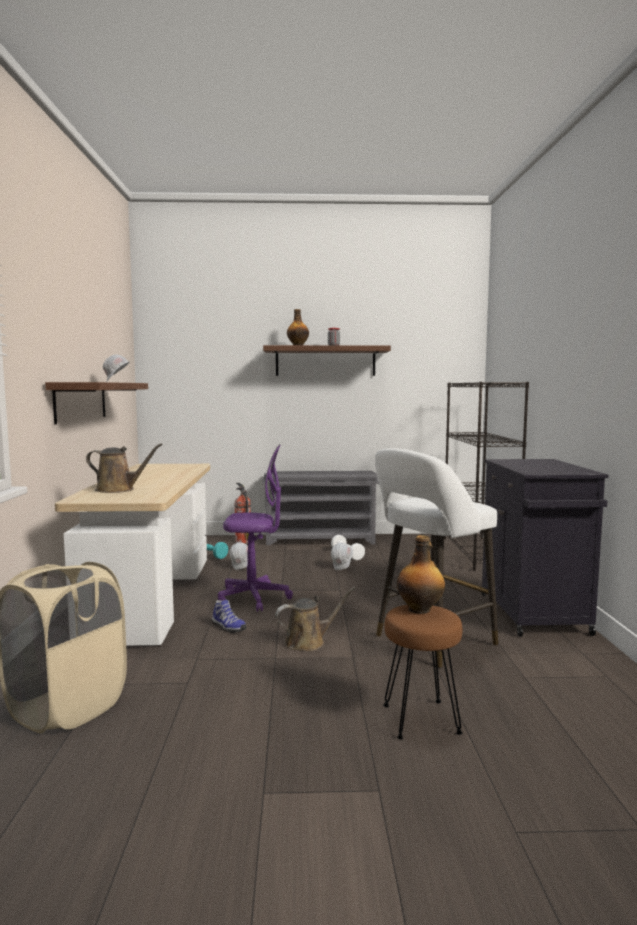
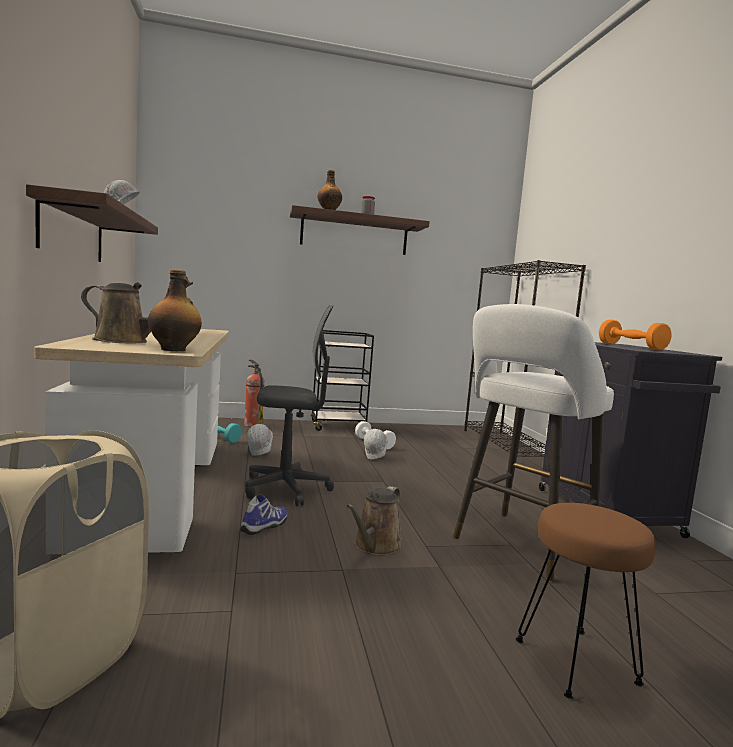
camera: 10 degrees left, 0 degrees up
shoe [212,600,247,633] -> shoe turned 90 degrees counterclockwise [240,495,287,535]
purple office chair [218,444,293,612] -> grey office chair [245,305,334,506]
grey shoe rack [262,471,379,545] -> black cart [310,330,375,431]
brown watering can [275,587,356,651] -> brown watering can turned 150 degrees clockwise [346,486,403,556]
bottle [397,535,445,614] -> bottle moved to [148,270,202,351]
none -> orange dumbbell [599,320,672,350]

